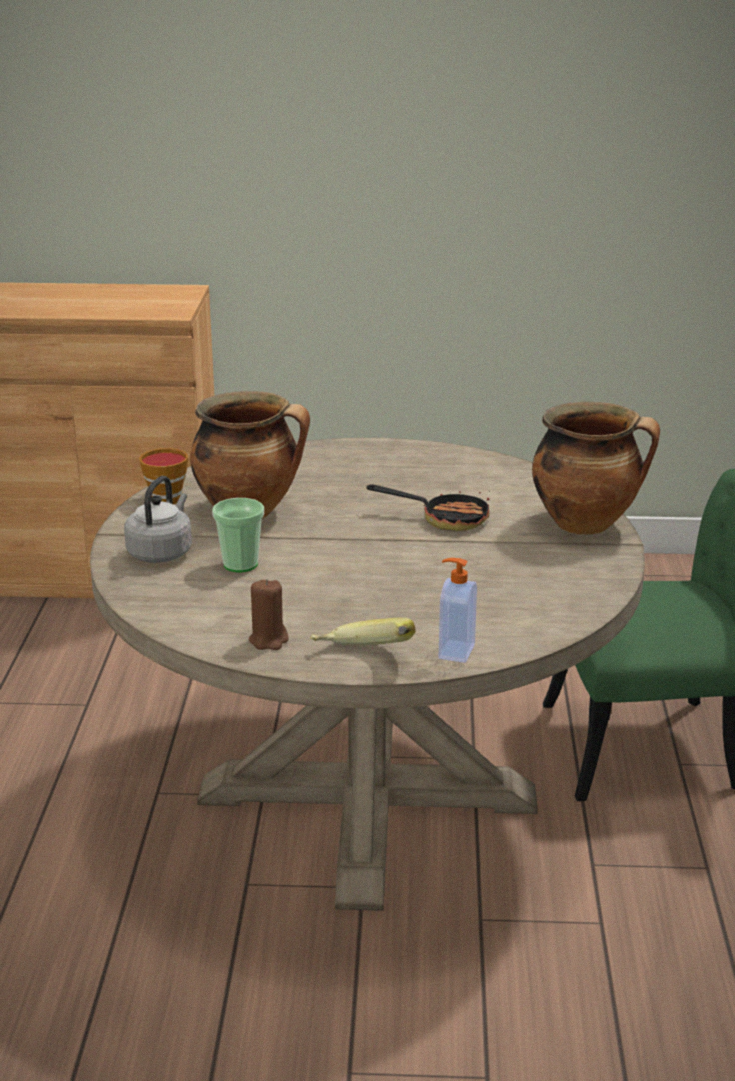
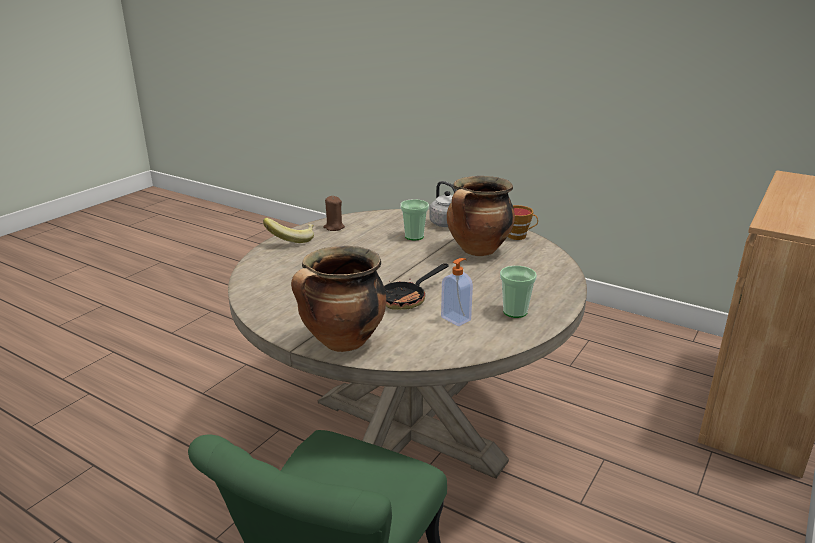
camera: 120 degrees right, 0 degrees up
soap dispenser [439,558,477,663] -> soap dispenser moved to [441,258,473,326]
none -> cup [500,266,537,318]

